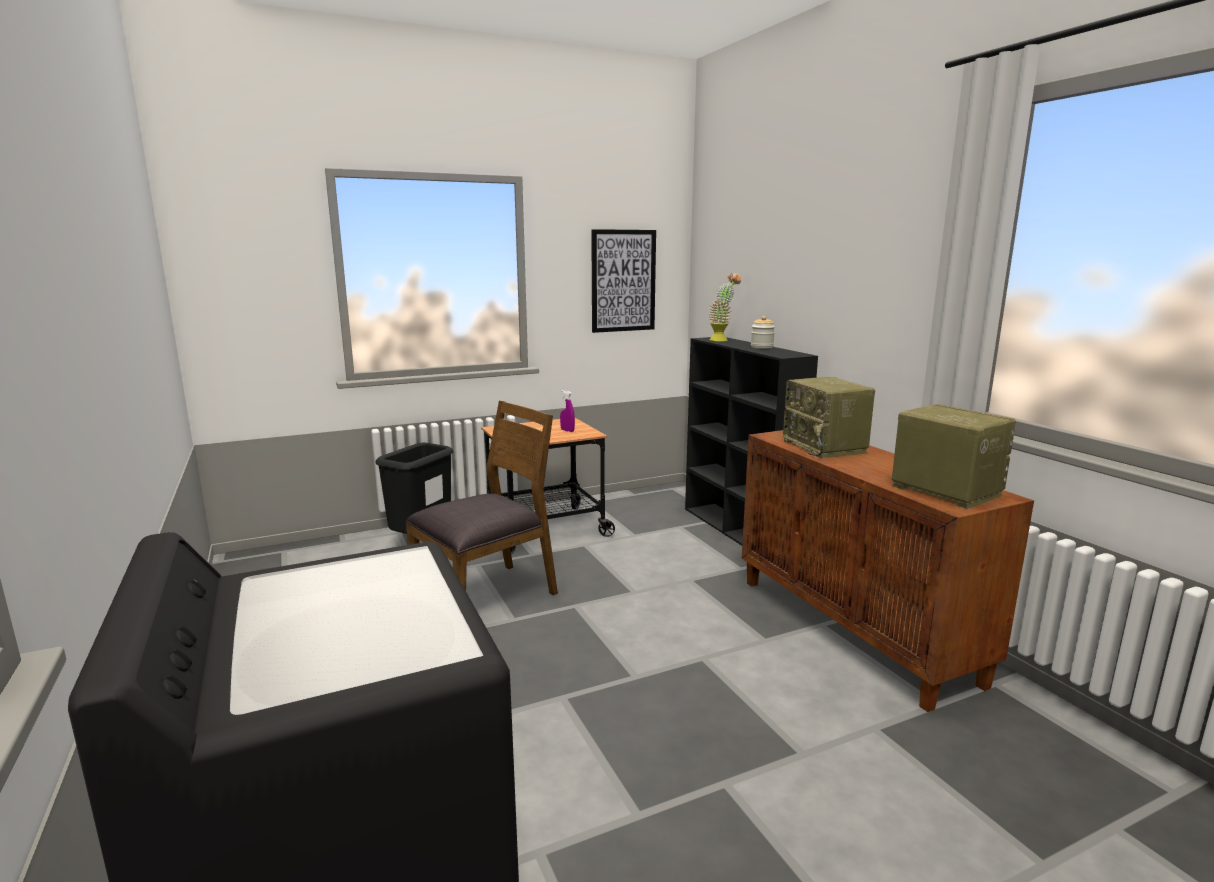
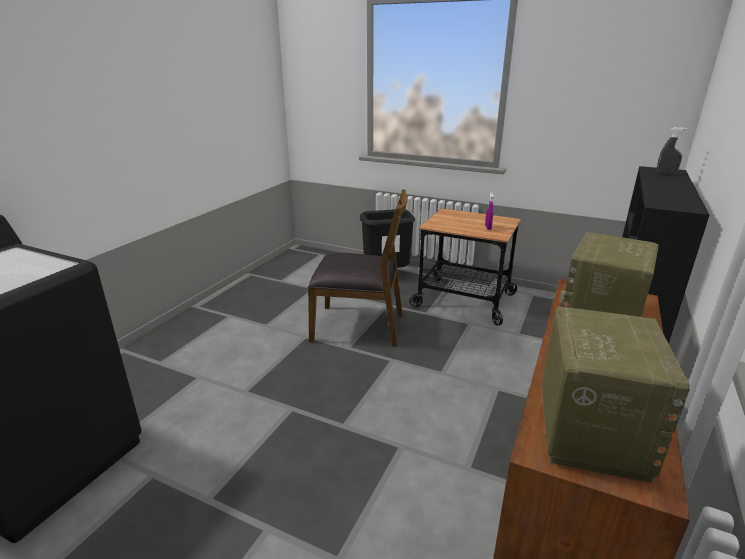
camera: 50 degrees right, 10 degrees up
picture [591,229,656,333] -> none
potted plant [709,273,741,341] -> grey spray bottle [657,127,687,175]
jar [751,316,775,349] -> none

